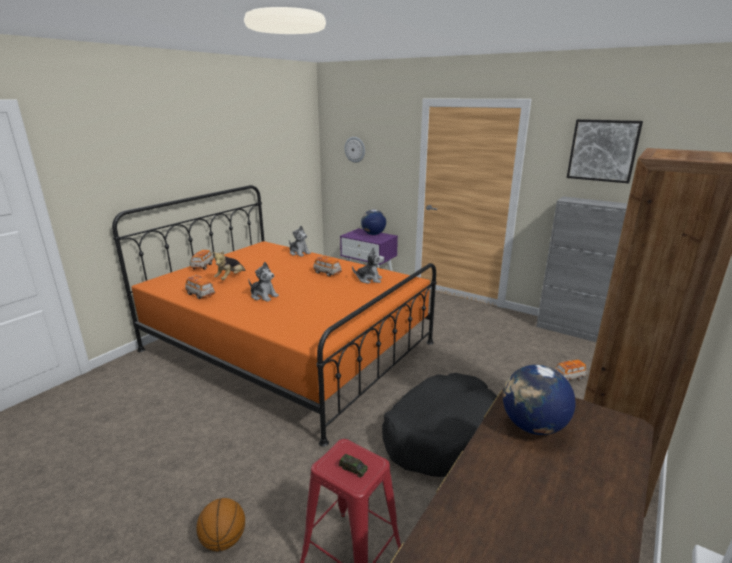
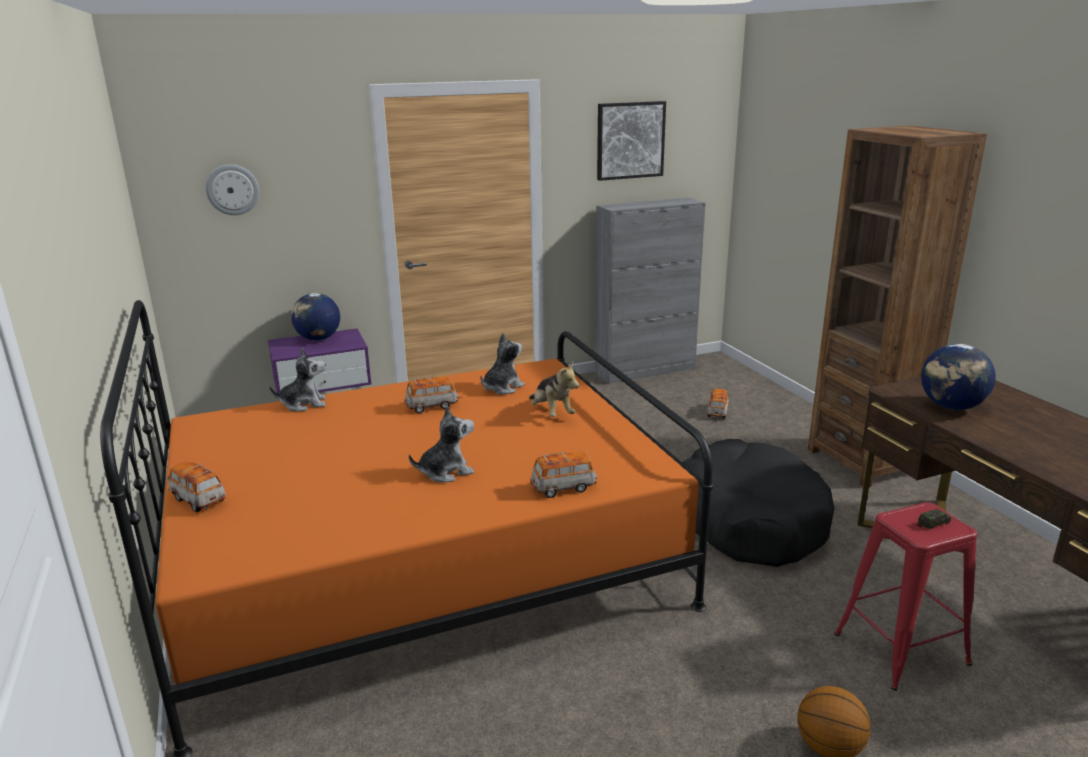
camera: 55 degrees left, 0 degrees up
toy car [185,275,215,299] -> toy car moved to [530,452,597,498]
plush toy [212,251,246,280] -> plush toy moved to [529,362,579,417]

